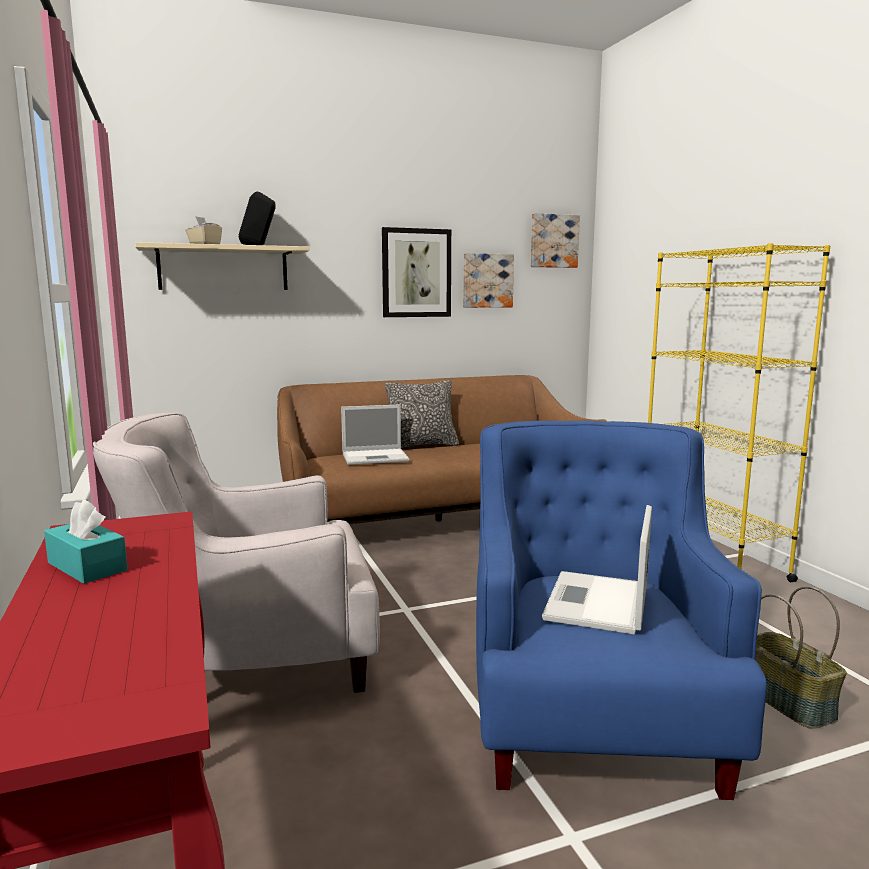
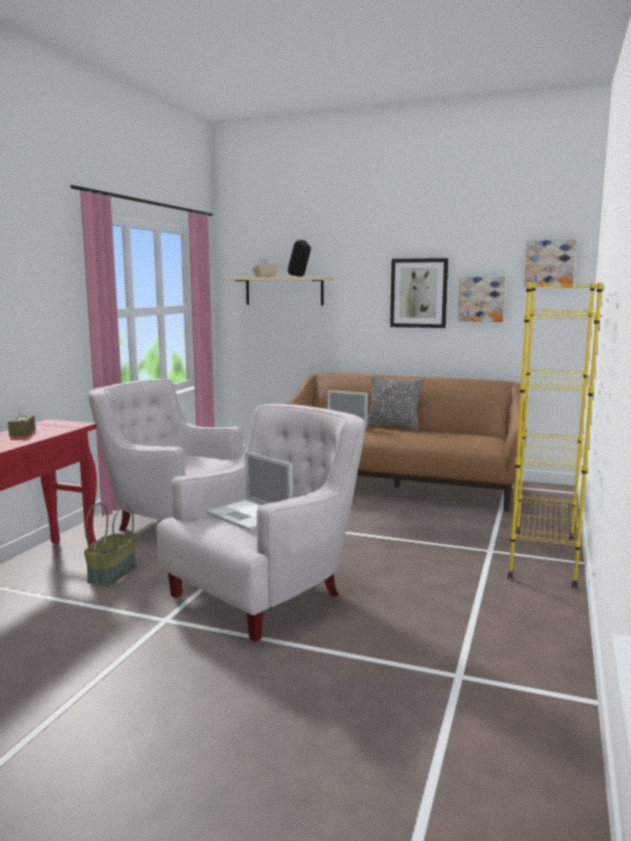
camera: 40 degrees right, 0 degrees up
turquoise tissue box [44,499,128,584] -> brown tissue box [8,405,35,436]
blue armchair [476,421,767,800] -> white armchair [156,404,365,642]
laptop [542,505,652,635] -> laptop turned 105 degrees counterclockwise [206,452,292,531]
basket [755,586,847,729] -> basket moved to [84,503,136,586]

